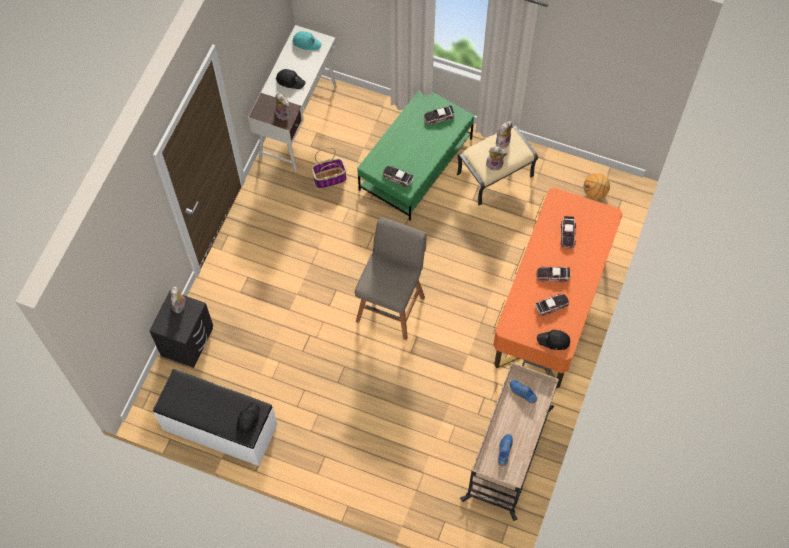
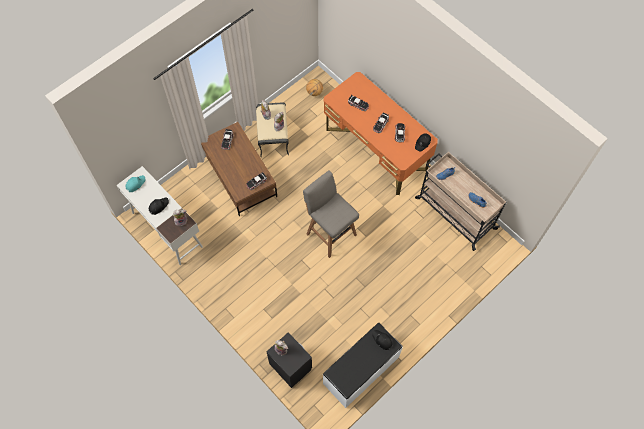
camera: 65 degrees left, 0 degrees up
basket [312,148,347,189] -> none
green coffee table [357,90,474,221] -> brown coffee table [201,122,277,216]

